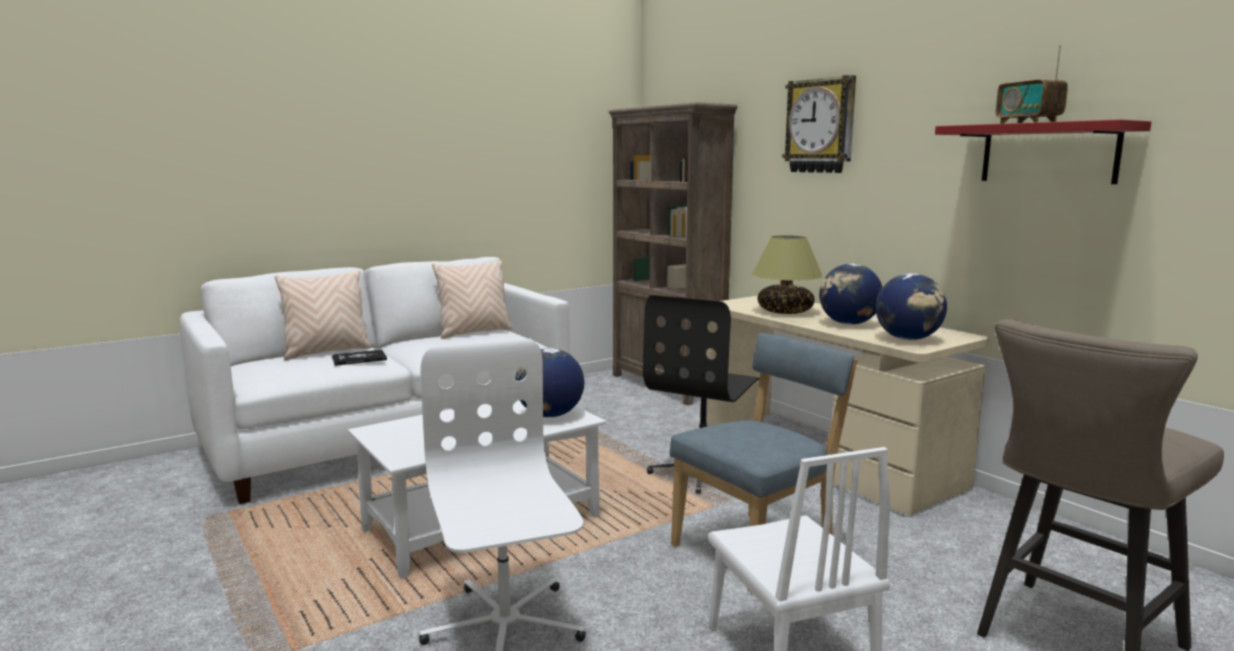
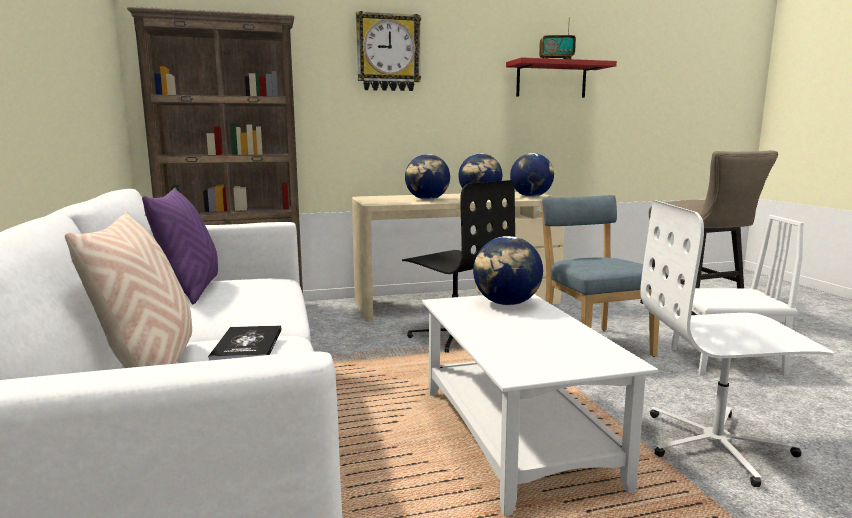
camera: 70 degrees left, 0 degrees up
beige pillow [432,260,513,339] -> purple pillow [142,188,218,304]
table lamp [752,235,823,314] -> globe [405,154,450,200]

